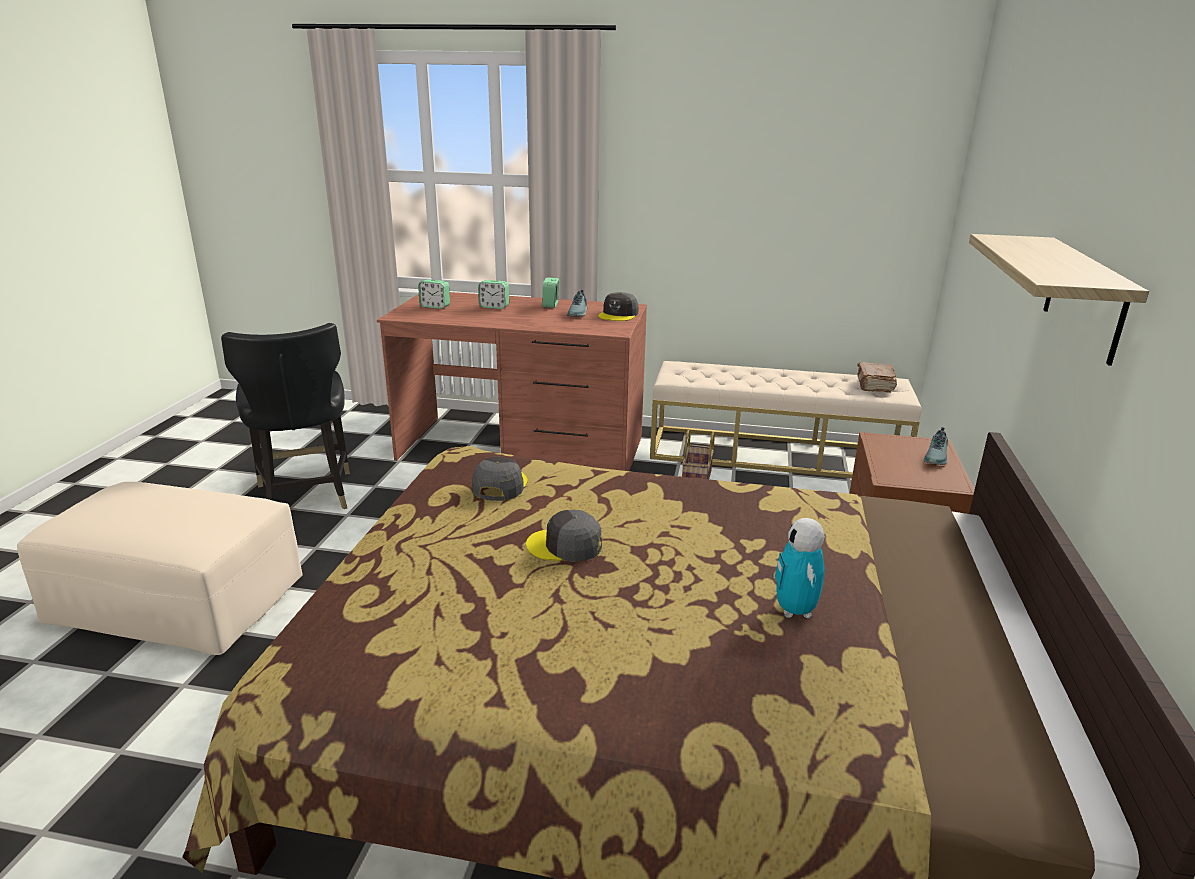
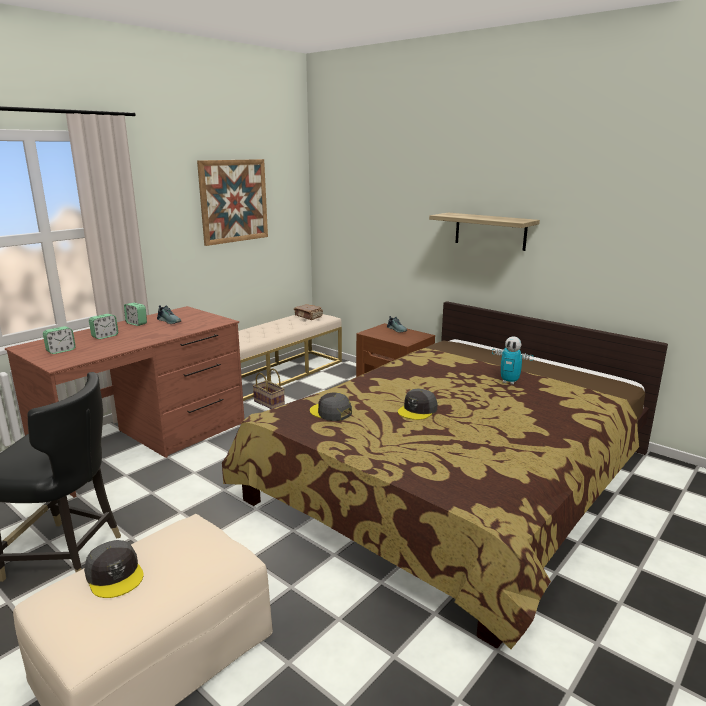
camera: 60 degrees left, 5 degrees down
grey cap [598,292,639,321] -> grey cap moved to [84,540,144,598]
none -> picture [197,159,268,246]

